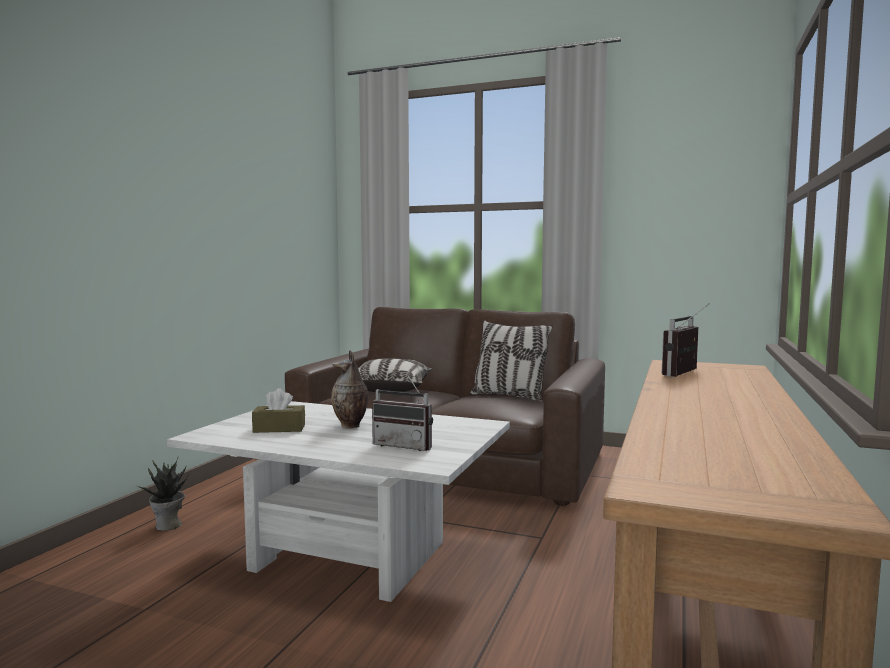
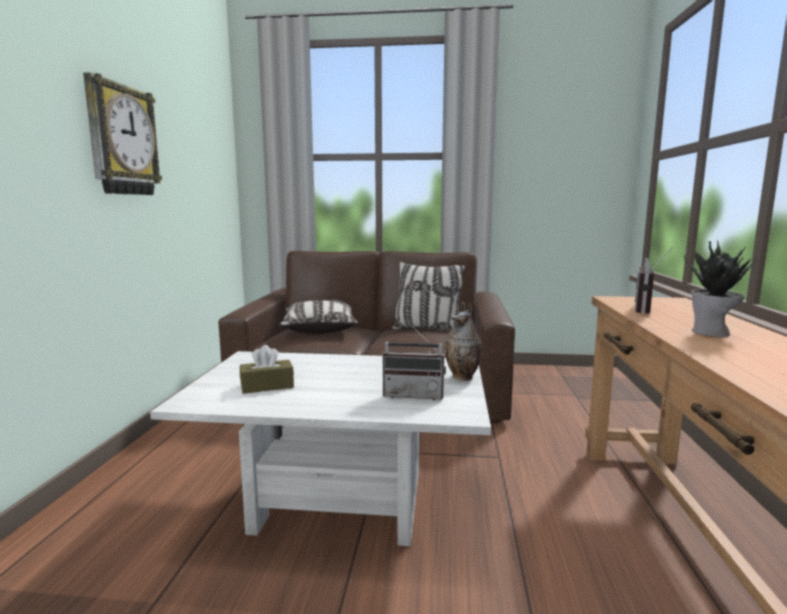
camera: 15 degrees left, 5 degrees up
potted plant [136,458,189,531] -> potted plant moved to [684,239,757,337]
vase [331,350,369,428] -> vase moved to [445,302,482,381]
none -> wall clock [83,72,162,195]

